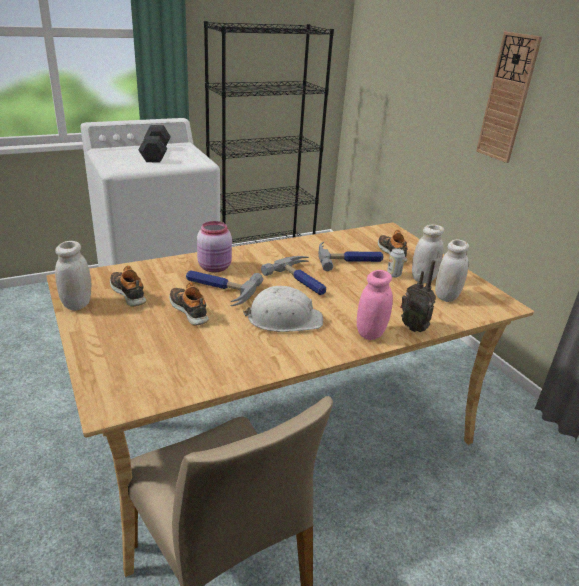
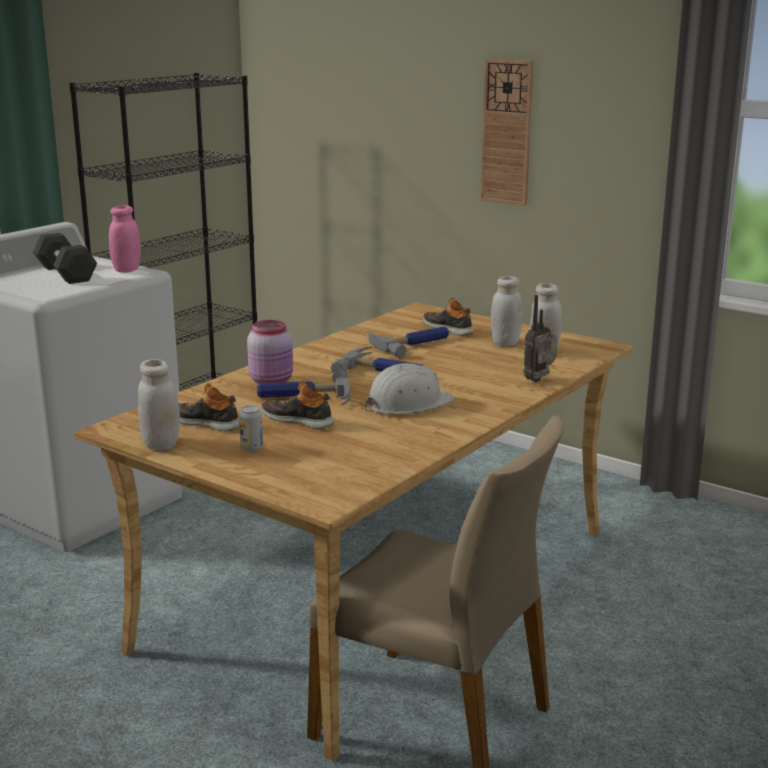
camera: 25 degrees left, 10 degrees down
pink jar [357,270,393,340] -> pink jar moved to [109,205,141,273]
can [387,248,405,278] -> can moved to [239,405,263,451]
radio [400,260,436,332] -> radio turned 120 degrees clockwise [523,295,558,382]

